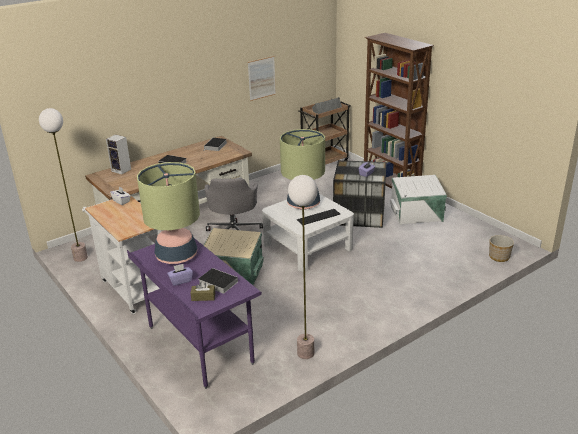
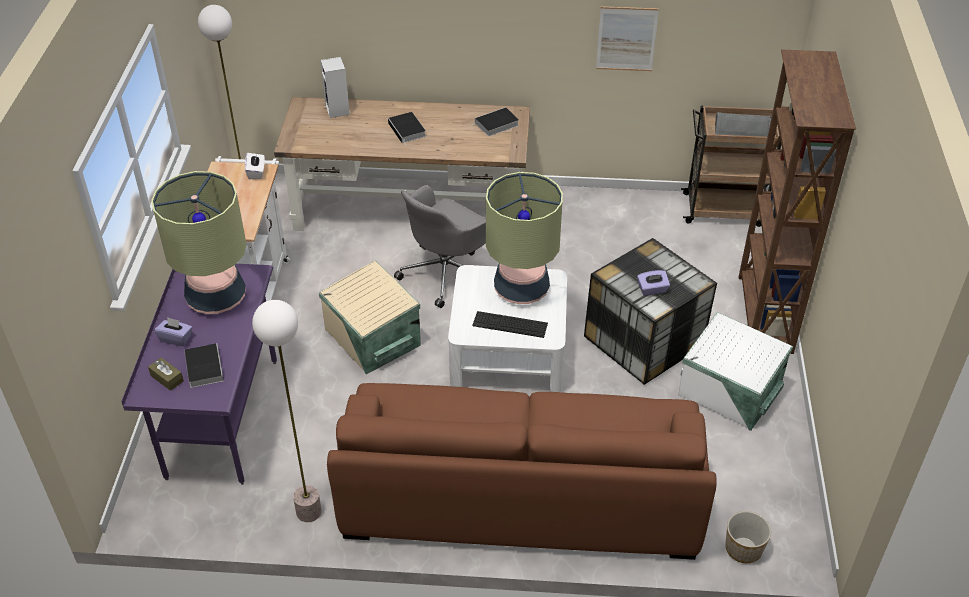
camera: 40 degrees right, 15 degrees up
none -> brown sofa [327,383,716,560]

